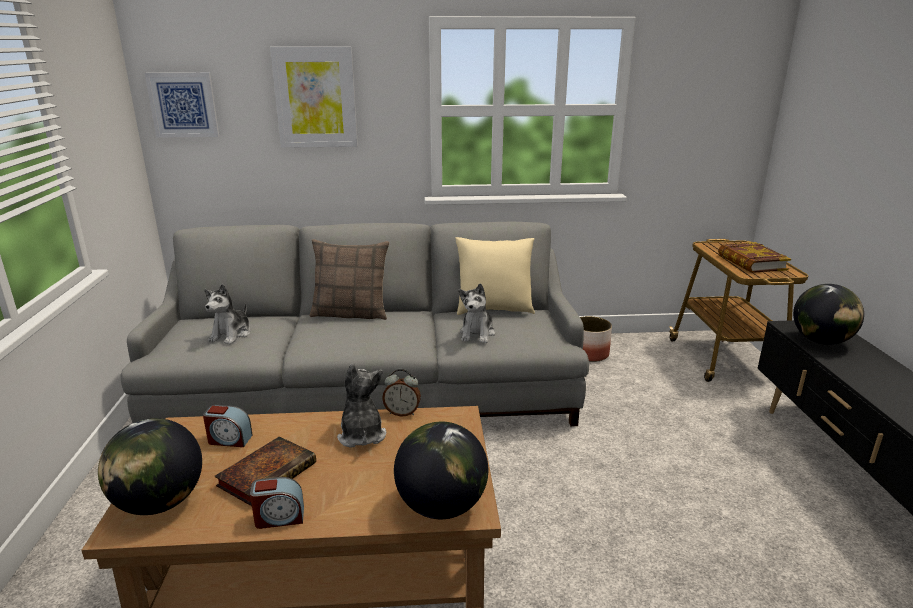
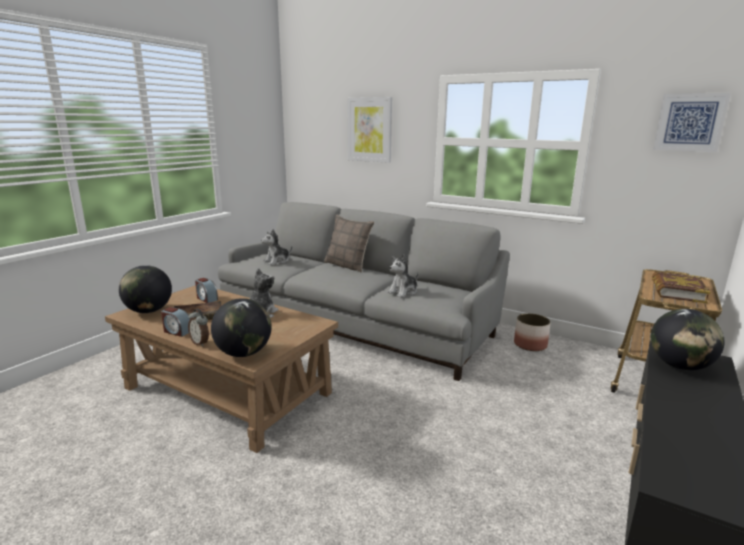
camera: 35 degrees right, 5 degrees down
picture [145,73,219,138] -> picture moved to [653,93,731,152]
alarm clock [382,369,421,416] -> alarm clock moved to [188,309,209,347]
beige pillow [455,237,535,315] -> none

